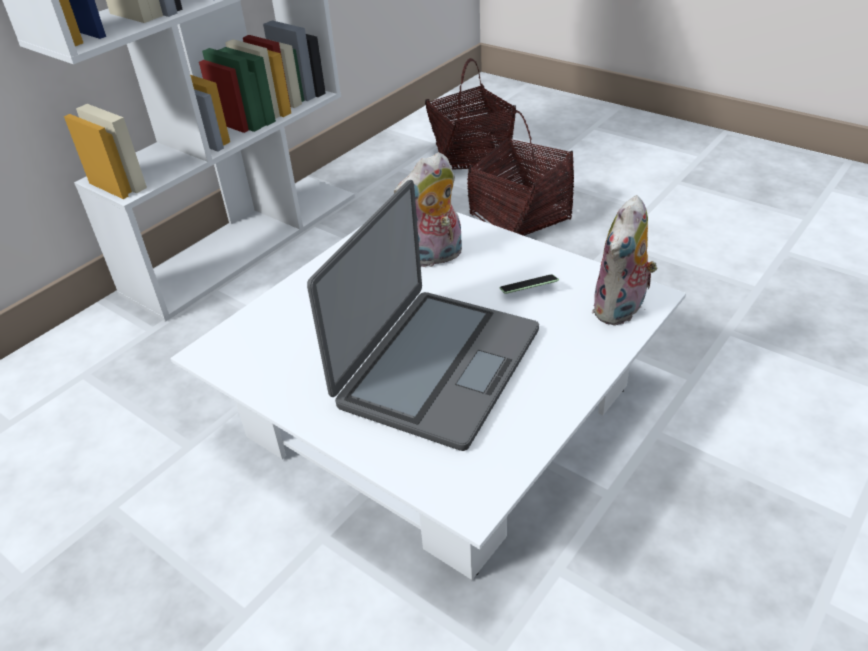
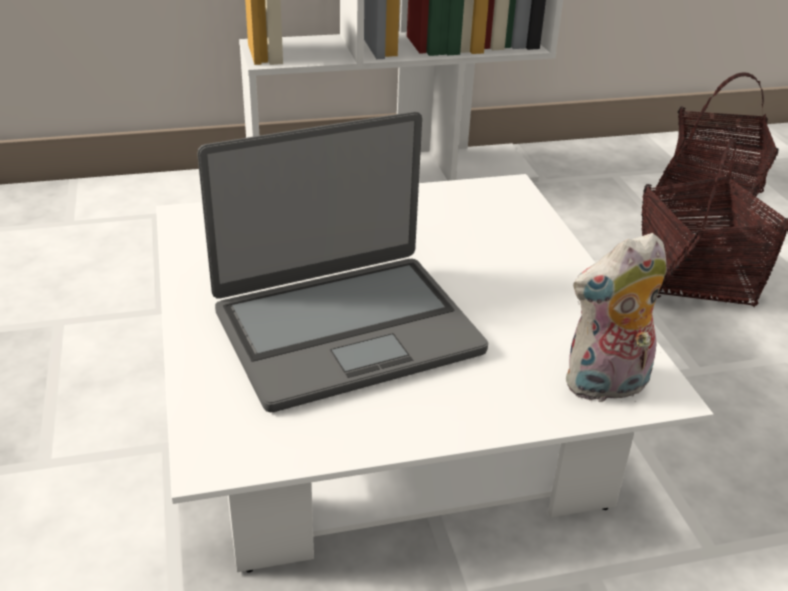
camera: 35 degrees right, 5 degrees down
plush toy [394,152,462,268] -> none
phone [500,274,559,294] -> none

